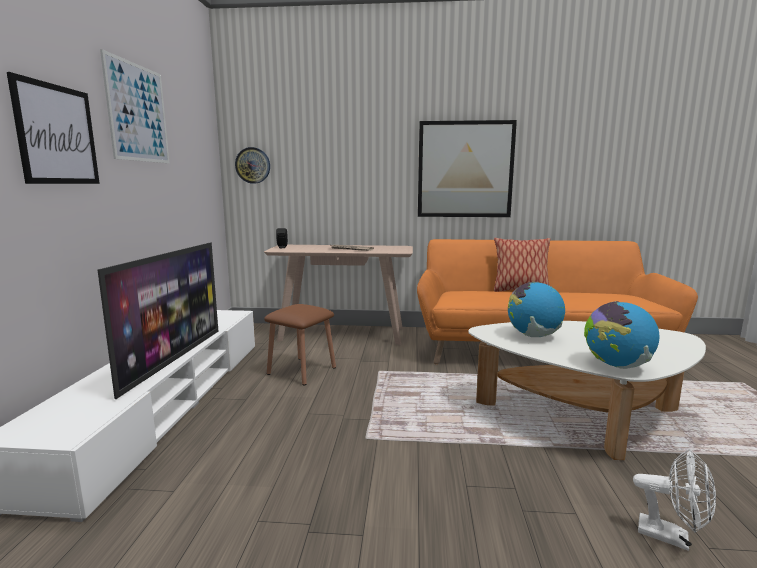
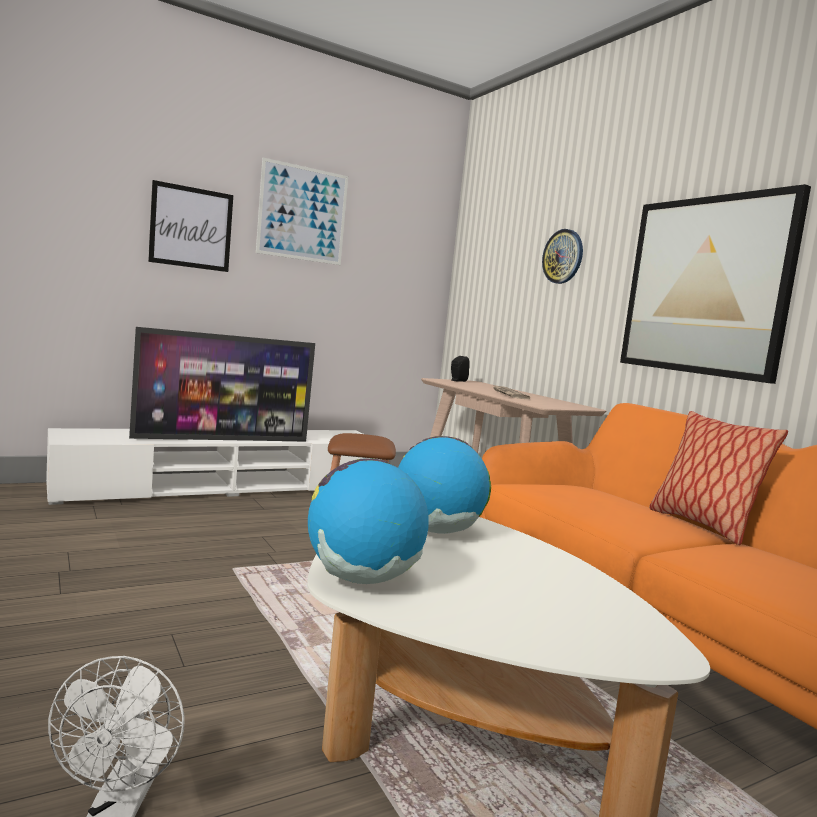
camera: 55 degrees right, 5 degrees down
wall clock [235,147,270,184] -> wall clock moved to [542,229,583,284]

